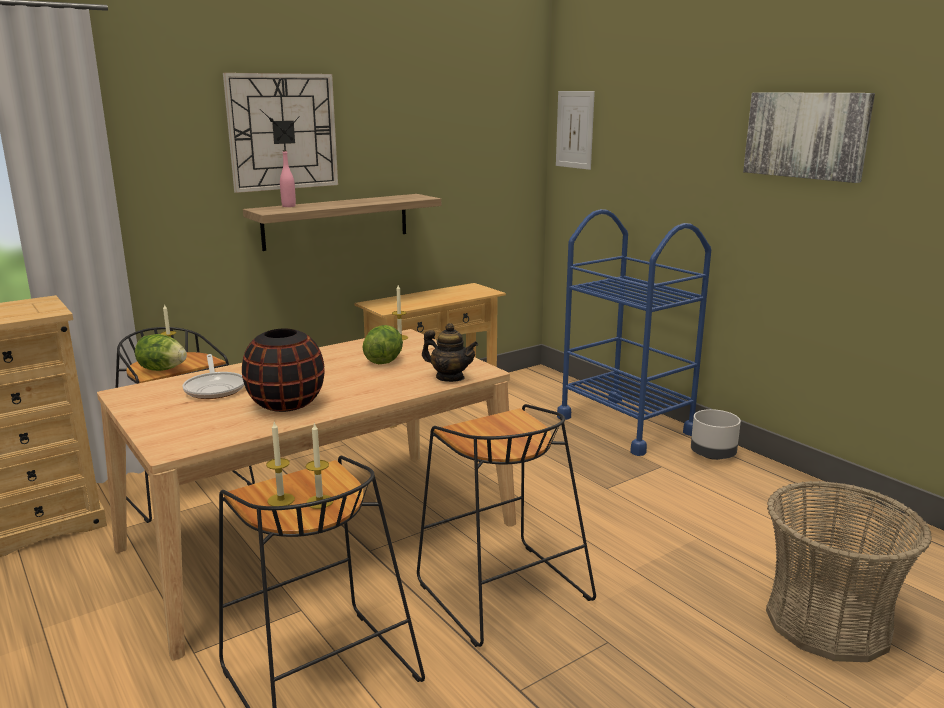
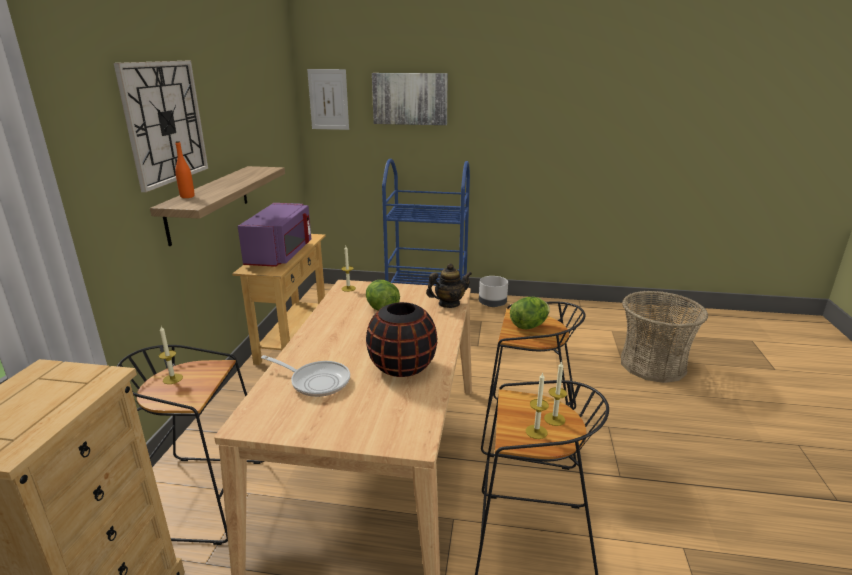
camera: 45 degrees left, 5 degrees up
lettuce [135,334,187,371] -> lettuce moved to [510,297,550,329]
pink bottle [280,150,296,207] -> orange bottle [175,141,195,198]
picture [743,92,875,183] -> picture moved to [372,73,448,125]
none -> purple microwave [238,203,311,267]

